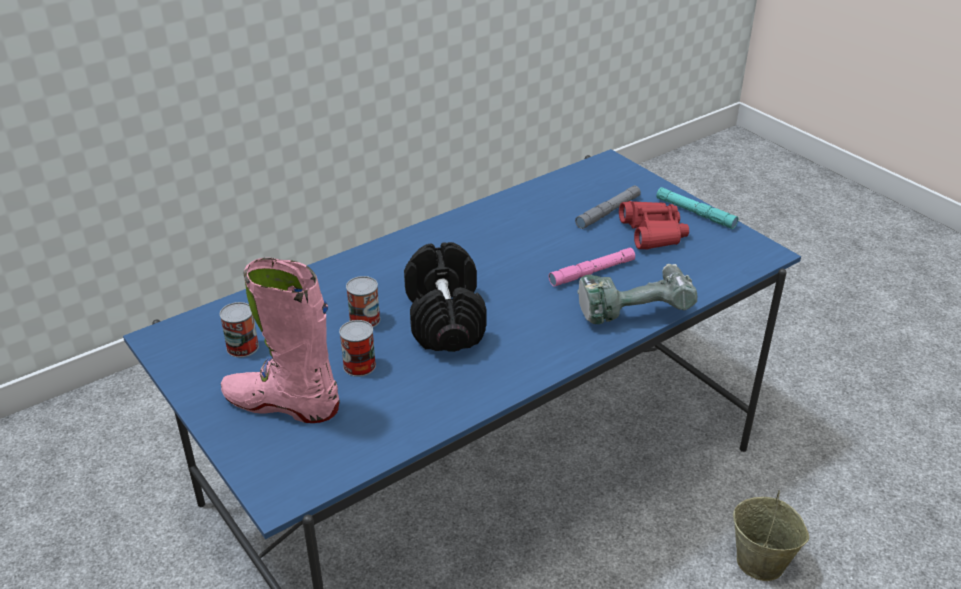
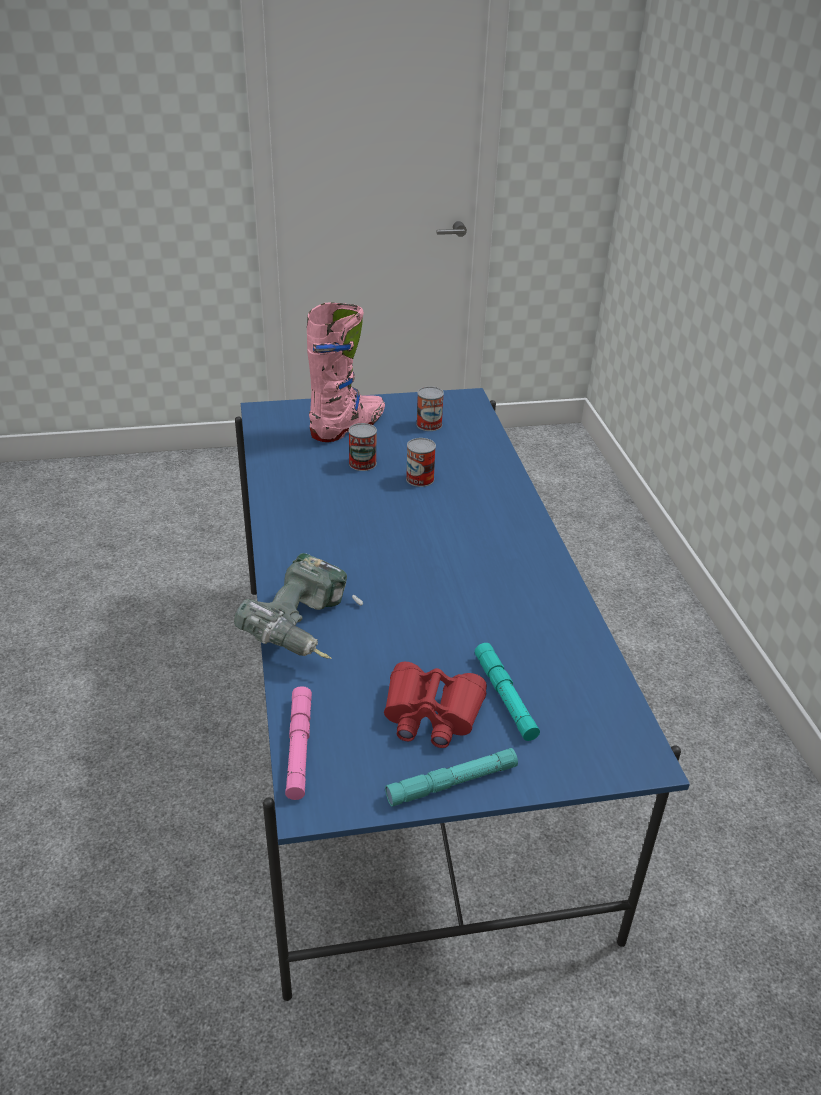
camera: 115 degrees right, 0 degrees up
black dumbbell [404,242,486,352] -> none
pink flashlight [549,248,635,287] -> pink flashlight moved to [285,686,312,800]
grey flashlight [575,185,641,229] -> turquoise flashlight [475,643,540,741]
beige bucket [733,490,809,581] -> none

